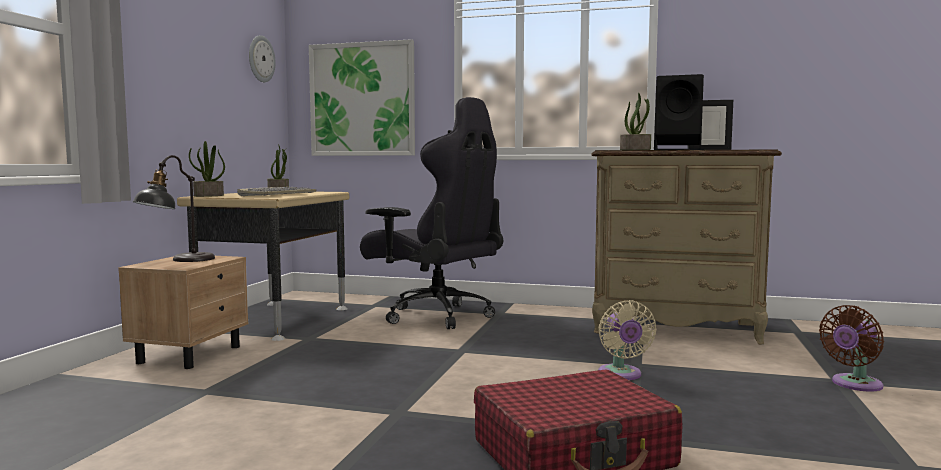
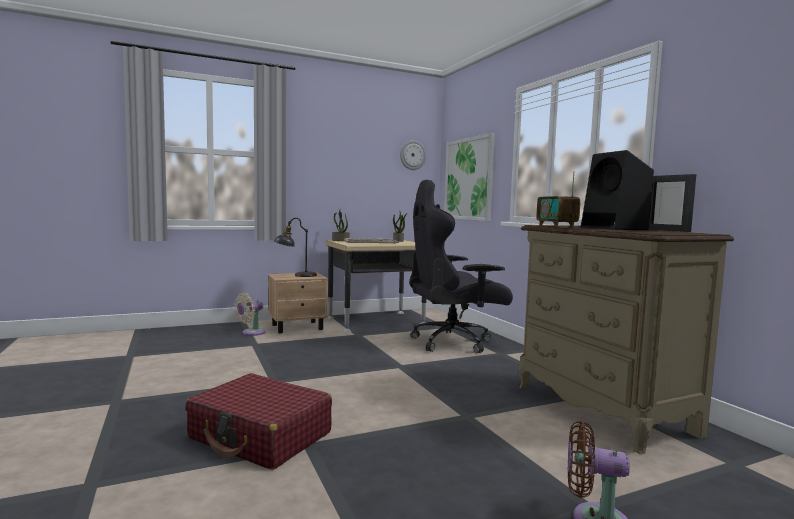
camera: 50 degrees right, 0 degrees up
black office chair [360,97,503,329] -> black office chair turned 75 degrees clockwise [409,180,513,353]
beige fan [598,300,656,380] -> beige fan moved to [235,293,266,336]
potted plant [620,93,651,150] -> radio [536,172,580,227]

